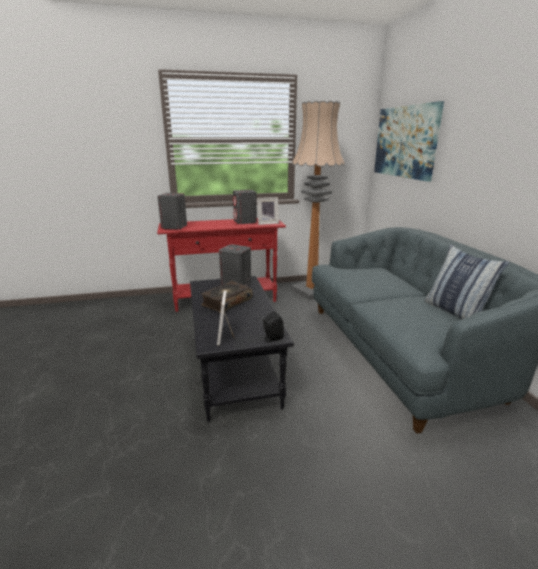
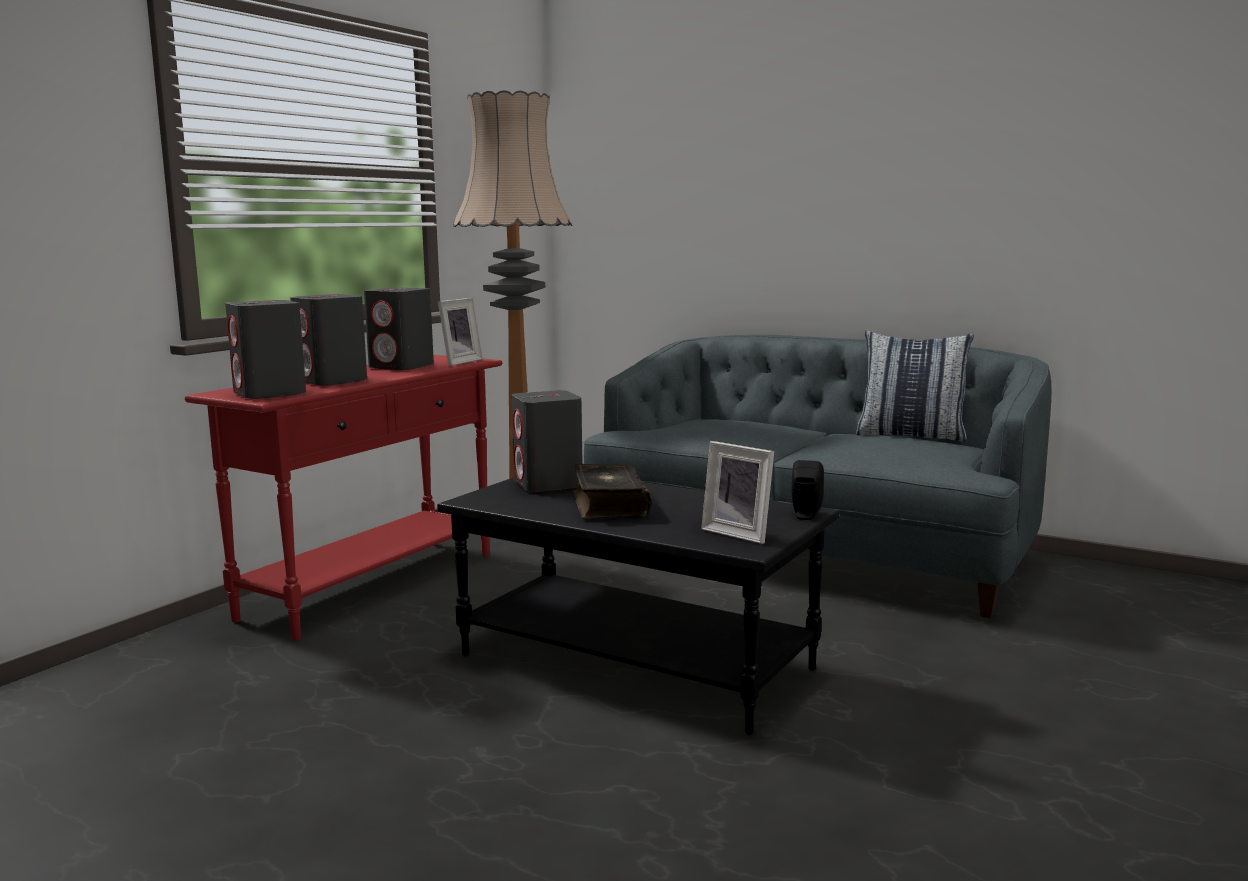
camera: 45 degrees left, 10 degrees down
picture [374,101,444,182] -> none
none -> grey speaker [290,294,367,386]

